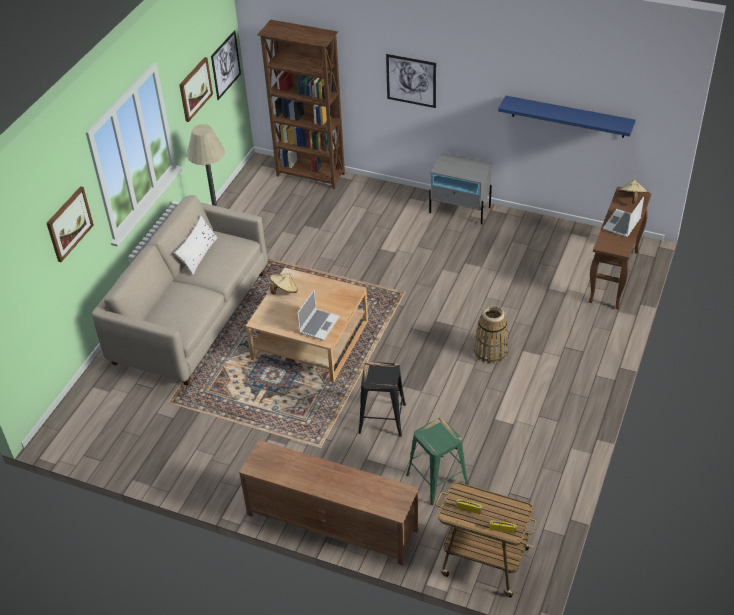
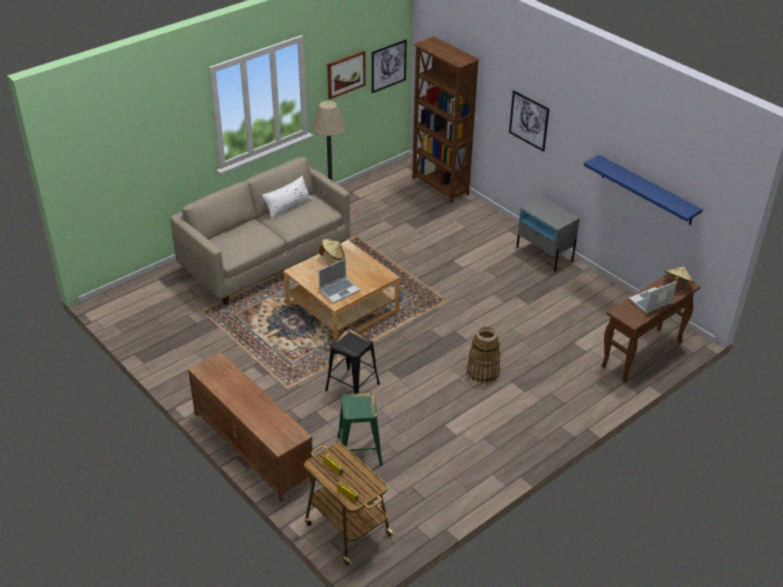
camera: 25 degrees right, 5 degrees down
picture [47,186,94,262] -> none

